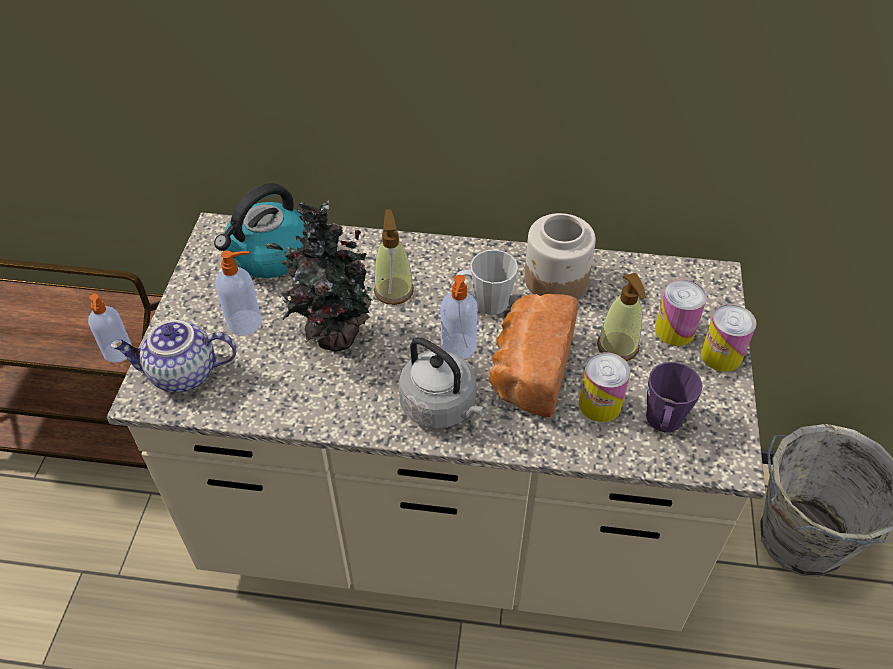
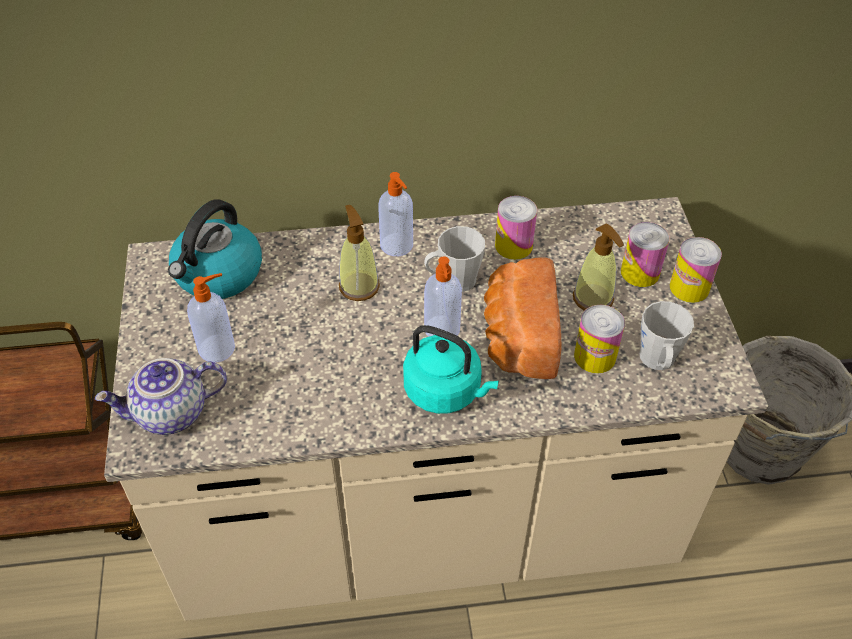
camera: 15 degrees left, 0 degrees up
soap dispenser [88,294,132,363] -> soap dispenser moved to [378,172,413,256]
potted plant [265,200,384,351] -> none
grey kettle [399,337,485,429] -> turquoise kettle [403,325,499,414]
jar [524,213,596,298] -> can [495,196,537,260]
purple mug [646,362,703,432] -> grey mug [639,301,694,370]

